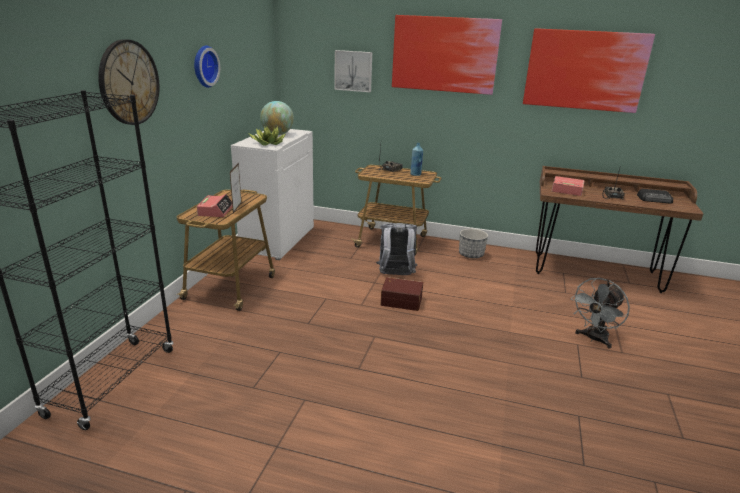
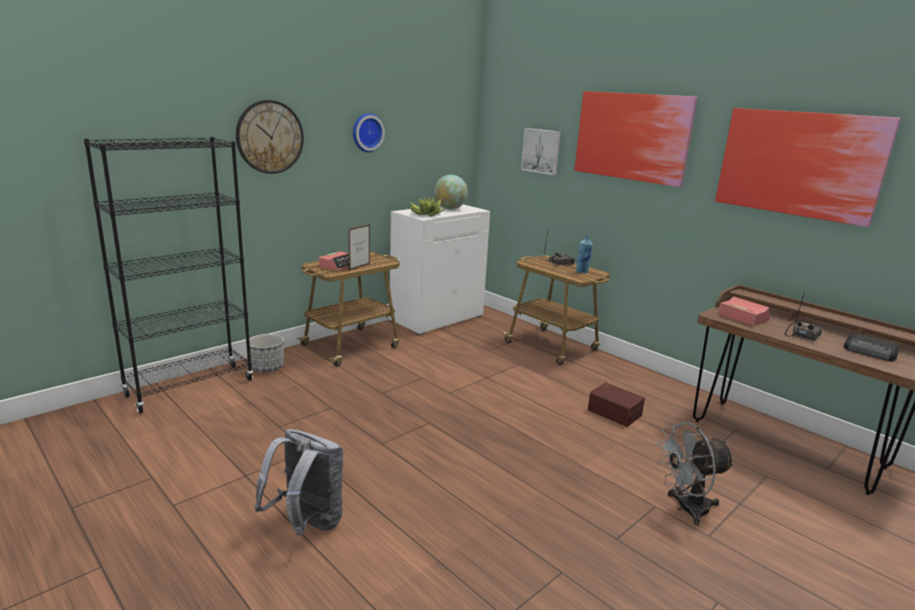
camera: 30 degrees right, 5 degrees down
grey backpack [376,223,417,275] -> grey backpack moved to [254,429,343,536]
brown storage box [381,277,423,311] -> brown storage box moved to [588,382,645,427]
planter [459,229,488,258] -> planter moved to [249,334,284,372]

